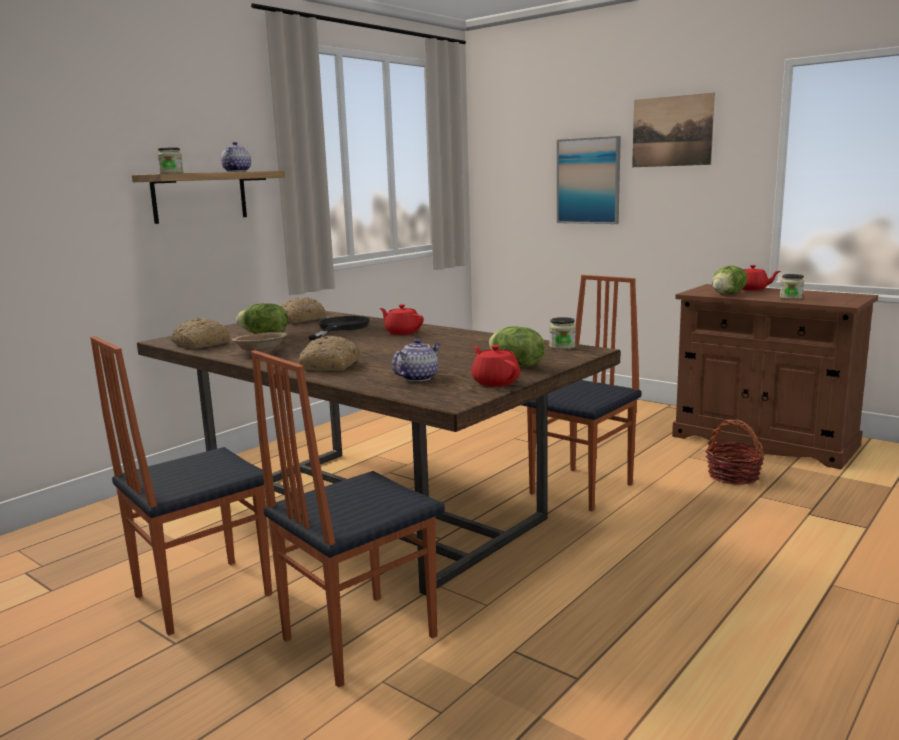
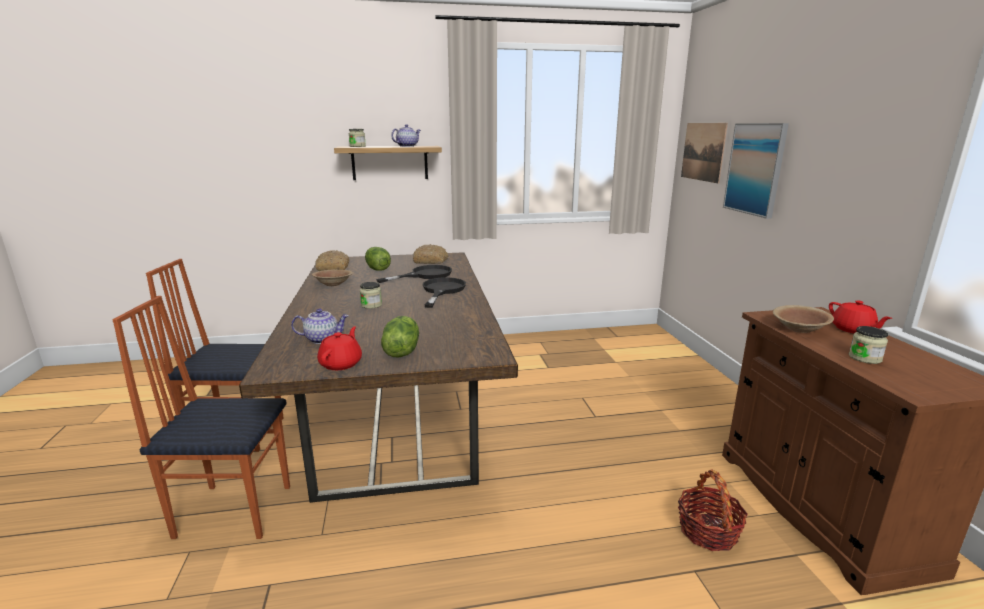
camera: 40 degrees right, 5 degrees up
bread [299,335,360,371] -> none
red teapot [379,304,424,335] -> black frying pan [422,277,466,308]
chair [522,275,642,512] -> none
jar [549,317,576,349] -> jar moved to [360,282,382,309]
picture [632,93,715,167] -> picture moved to [681,123,728,184]
lettuce [712,266,747,294] -> brown bowl [773,305,834,333]

